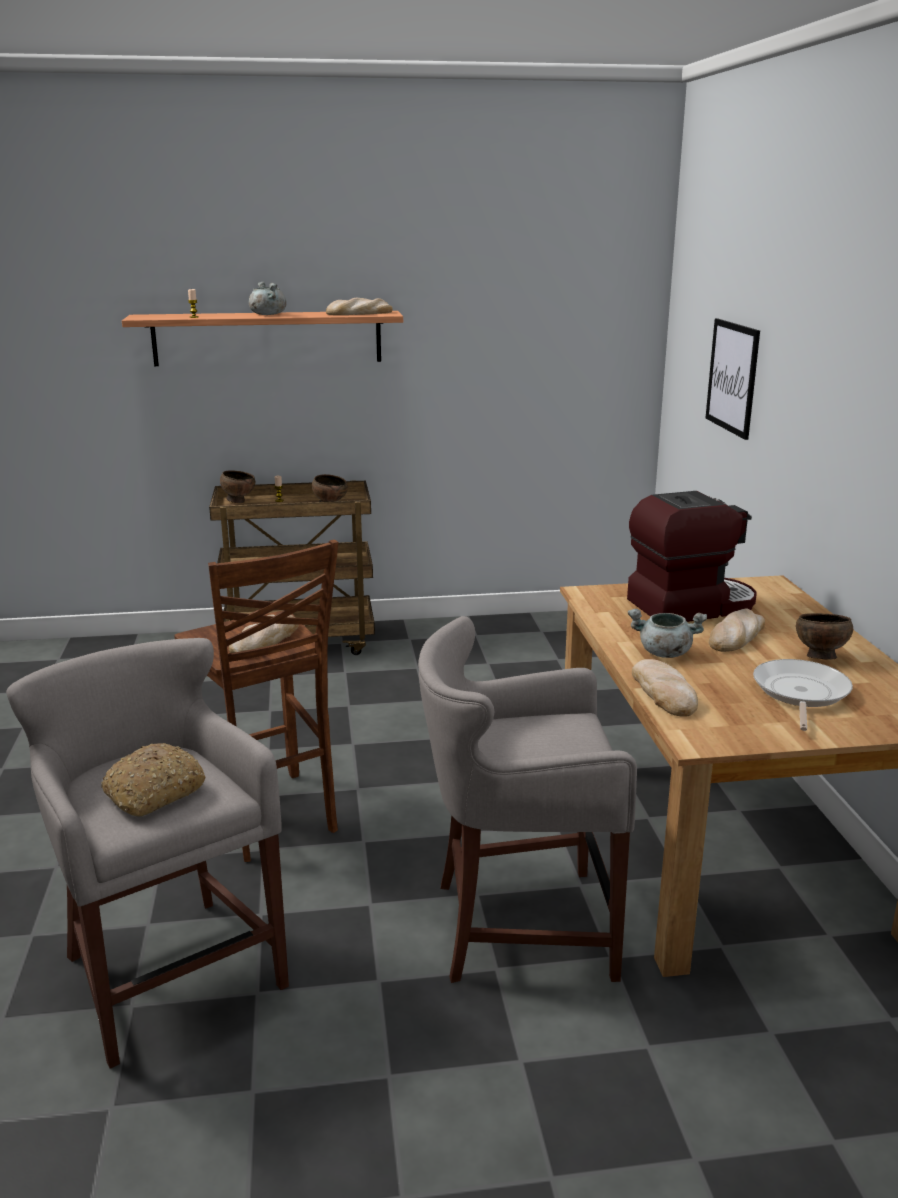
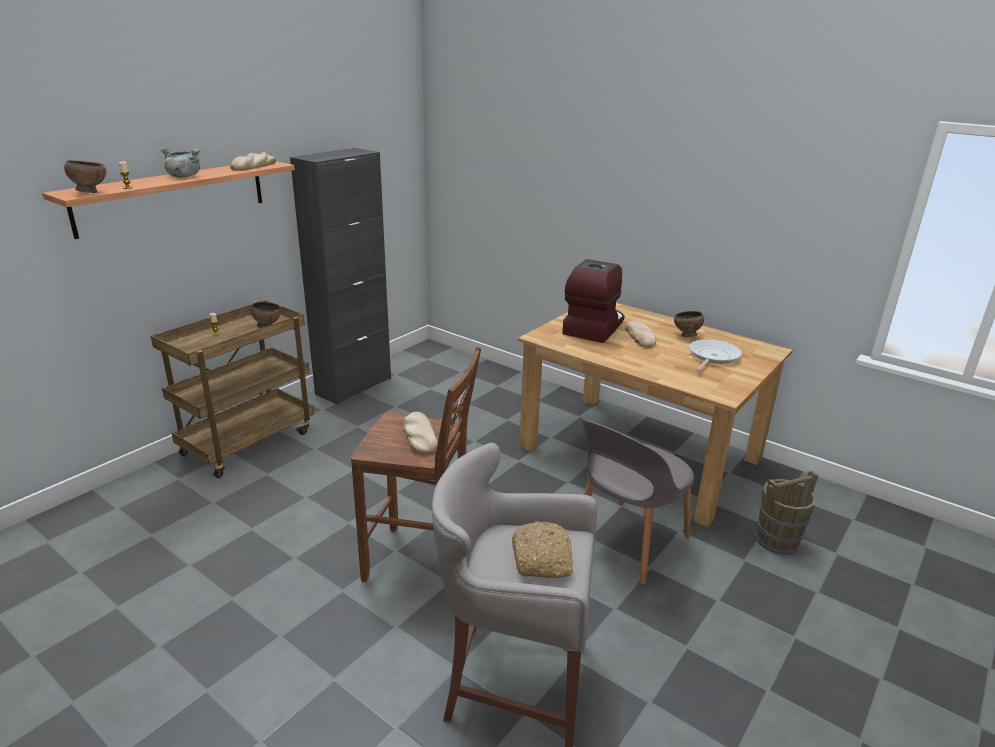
camera: 45 degrees left, 5 degrees up
brown bowl [220,470,255,503] -> brown bowl moved to [64,160,106,193]
grey stool [418,616,637,983] -> grey chair [582,420,694,585]
grey cooking pot [628,609,707,658] -> none
bread [632,659,698,717] -> none
picture [706,318,760,440] -> none
frying pan [753,659,853,731] -> frying pan turned 60 degrees clockwise [689,339,742,372]
none -> black cabinet [290,148,391,405]
none -> brown bucket [756,470,818,555]

